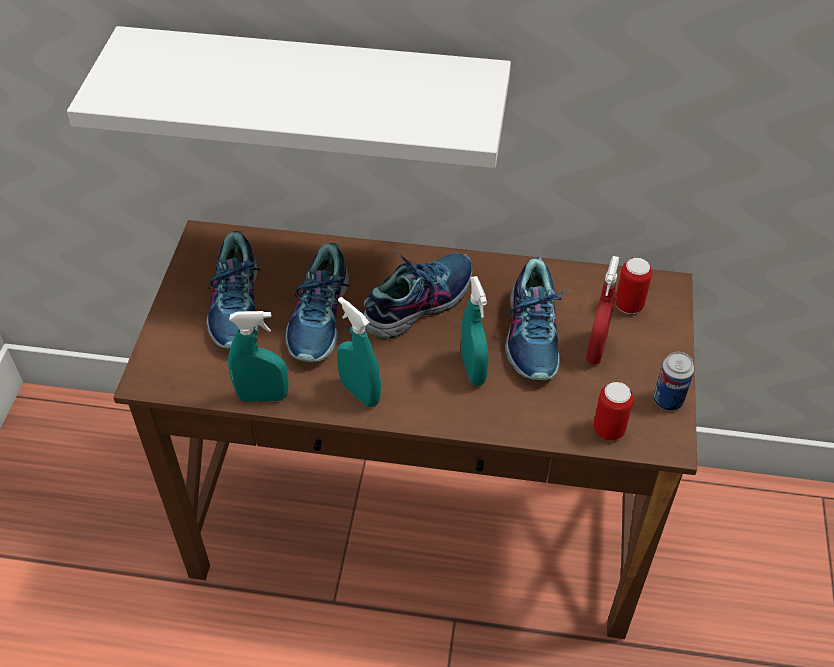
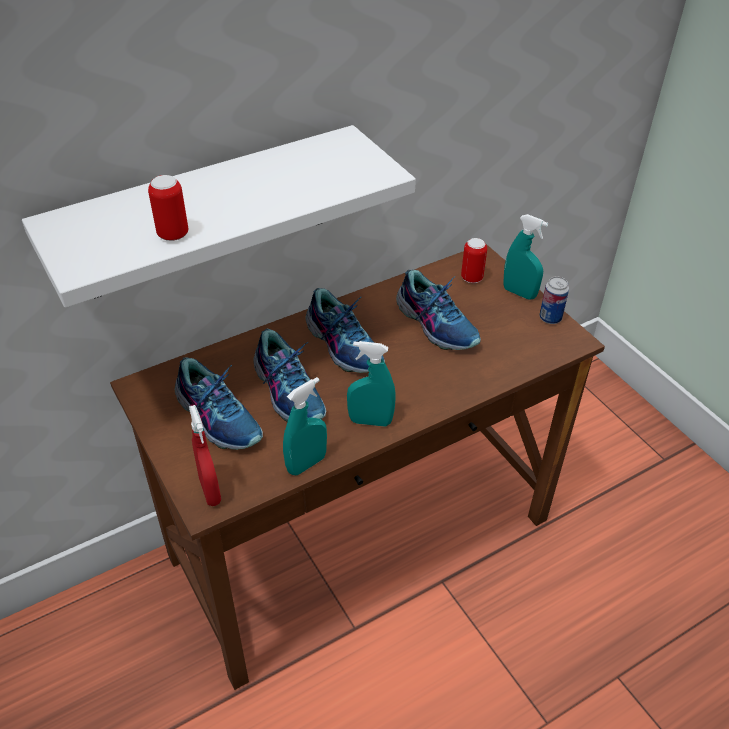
camera: 40 degrees left, 5 degrees down
shoe [364,249,472,340] -> shoe turned 135 degrees clockwise [306,288,385,373]
turquoise spray bottle [461,276,489,386] -> turquoise spray bottle moved to [503,214,548,300]
red spray bottle [586,256,619,364] -> red spray bottle moved to [189,405,221,506]
can [593,382,634,440] -> can moved to [148,175,188,241]

